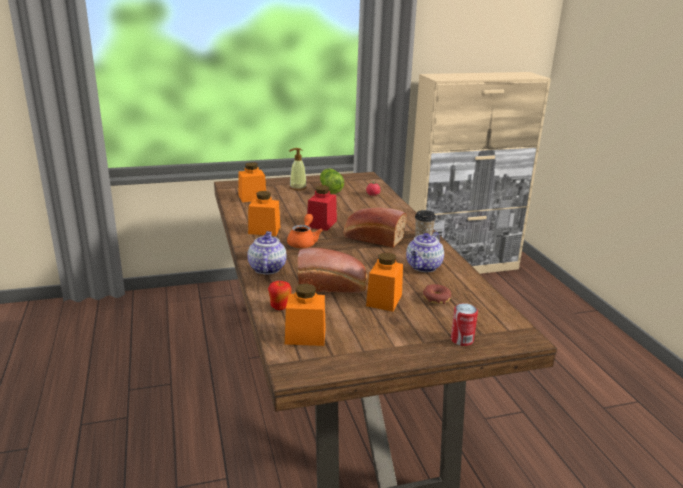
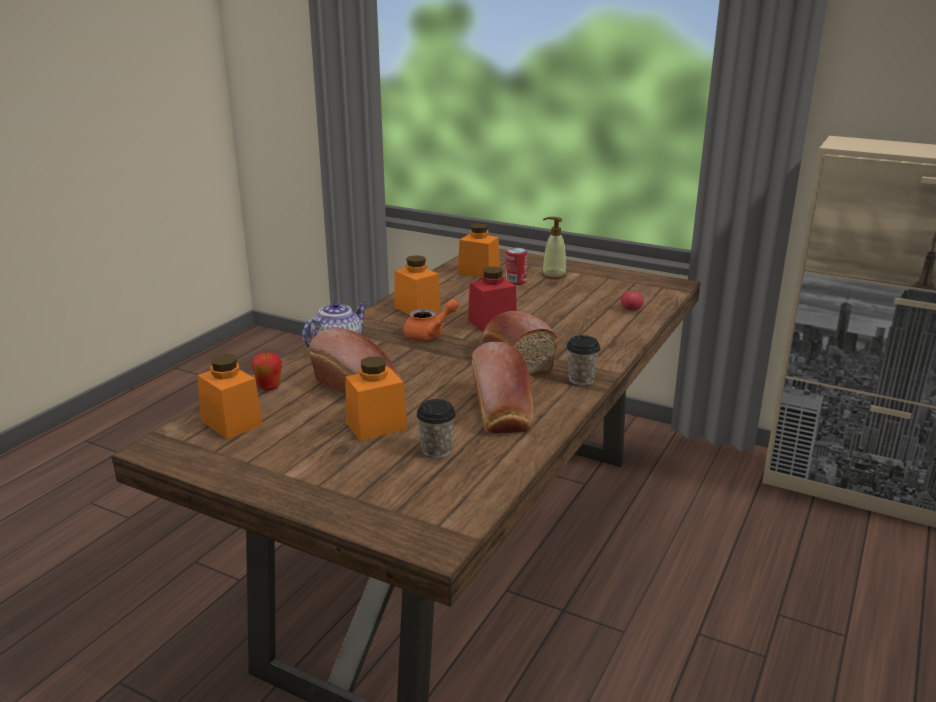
camera: 45 degrees right, 0 degrees up
lettuce [320,168,344,194] -> none
teapot [406,232,444,272] -> bread [472,342,534,434]
donut [423,284,451,304] -> cup [416,399,456,458]
can [451,303,478,346] -> can moved to [506,248,527,285]

